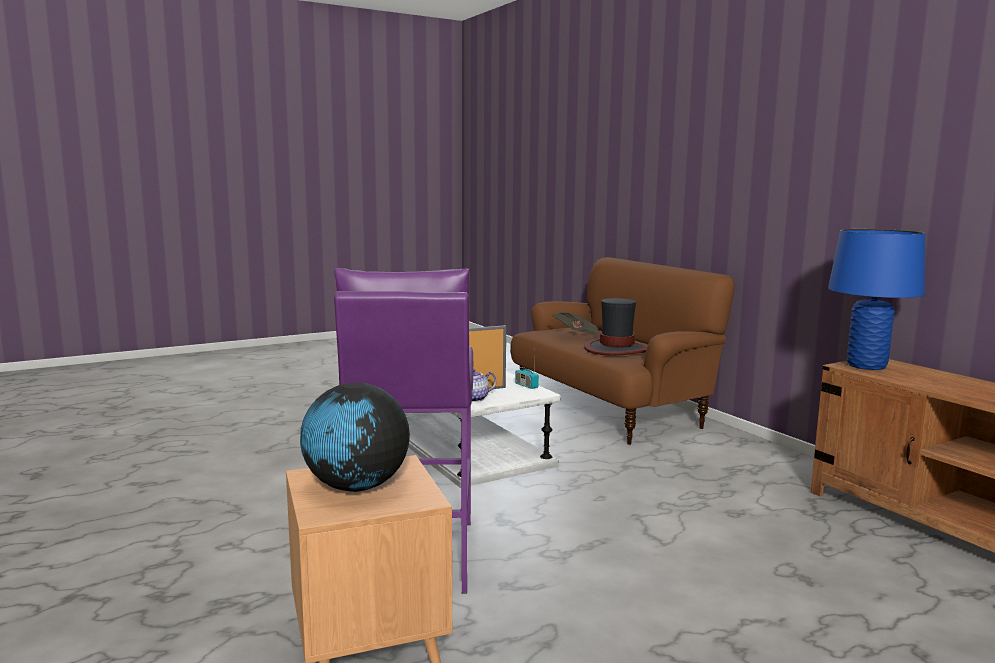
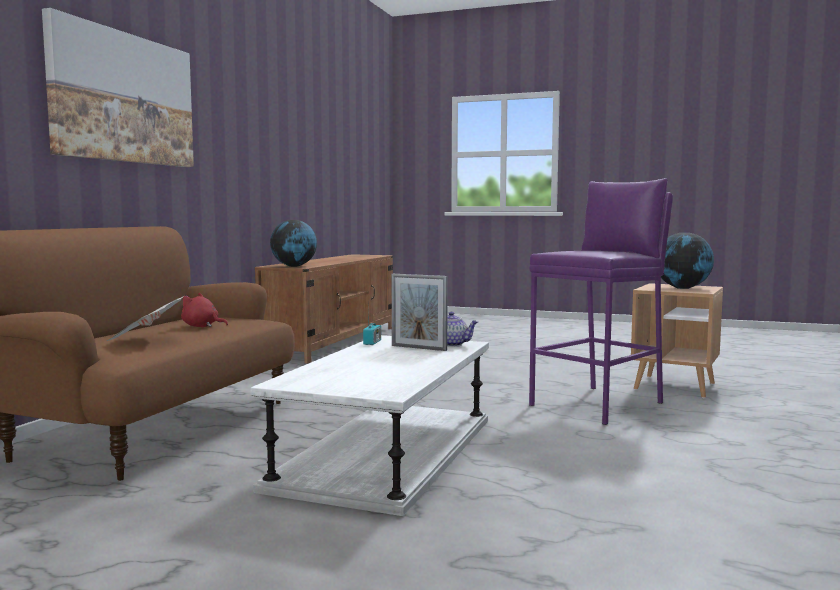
camera: 130 degrees left, 5 degrees down
hat [584,298,648,356] -> red plush toy [181,293,228,327]
blue table lamp [828,229,925,370] -> globe [270,220,317,267]
none -> picture [42,8,194,167]

